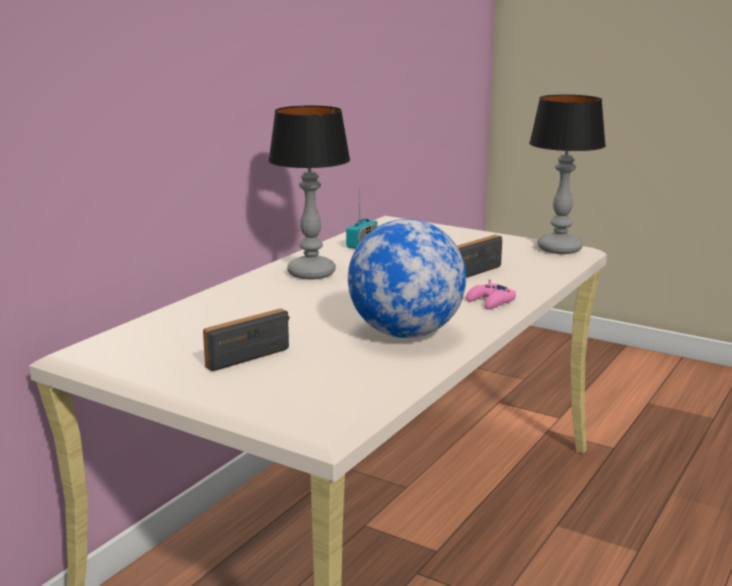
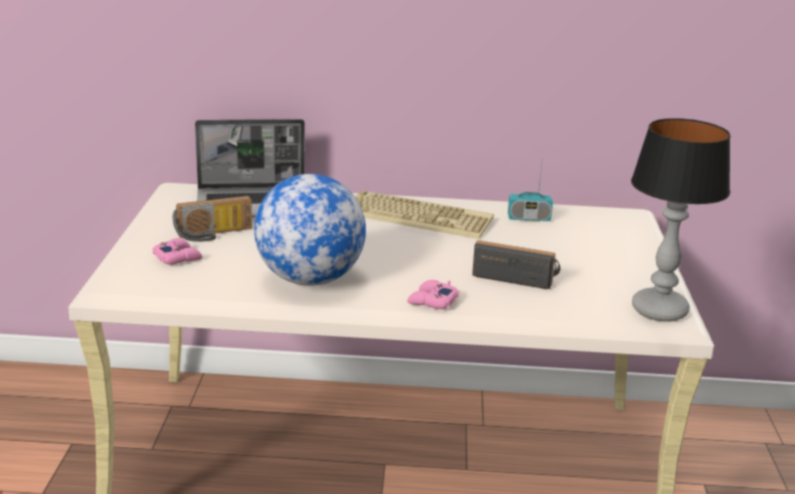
camera: 60 degrees right, 5 degrees up
radio [203,308,289,371] -> radio turned 135 degrees clockwise [172,196,252,242]
table lamp [268,105,350,280] -> keyboard [355,191,494,239]
none -> pink game controller [152,238,202,265]
none -> laptop [195,119,305,217]

